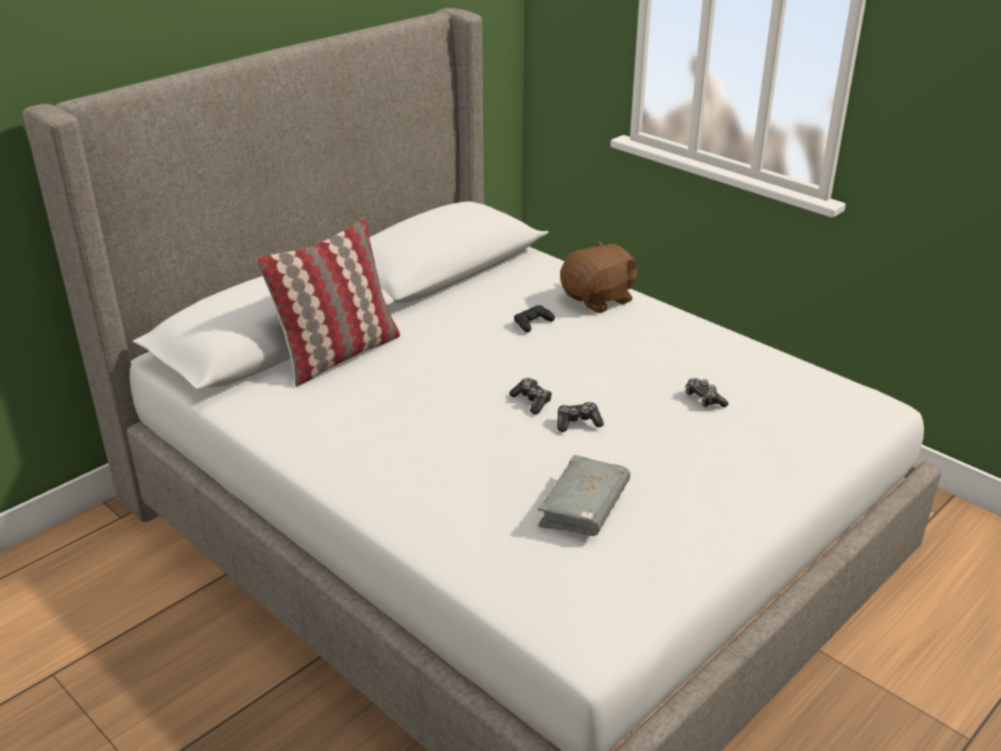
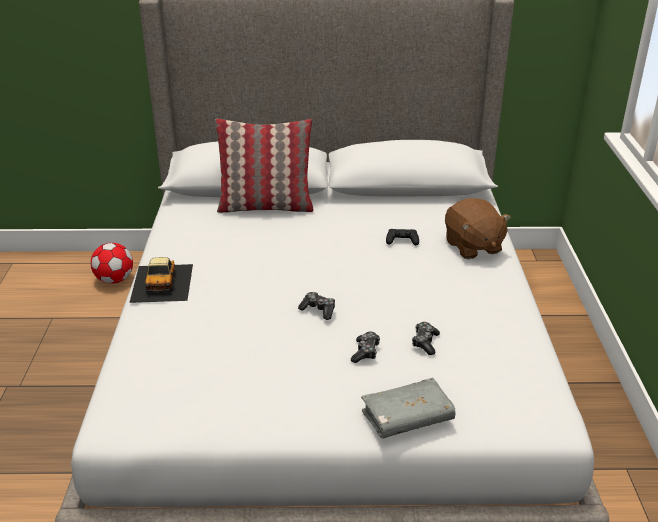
camera: 45 degrees right, 0 degrees up
game controller [509,378,552,414] -> game controller moved to [351,332,380,363]
grey book [537,455,630,536] -> grey book moved to [361,377,455,439]
brown plush toy [560,241,639,313] -> brown plush toy turned 60 degrees clockwise [445,198,511,259]
none -> football [91,243,133,284]
none -> toy car [129,257,193,303]

